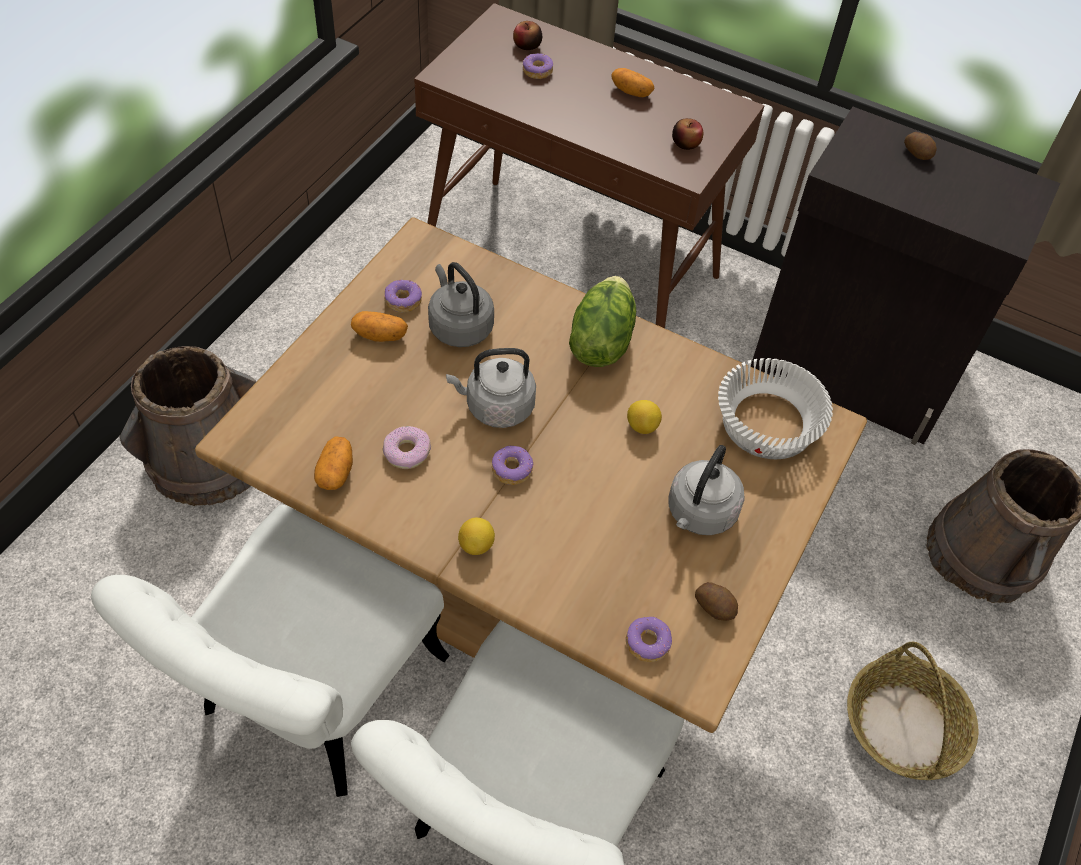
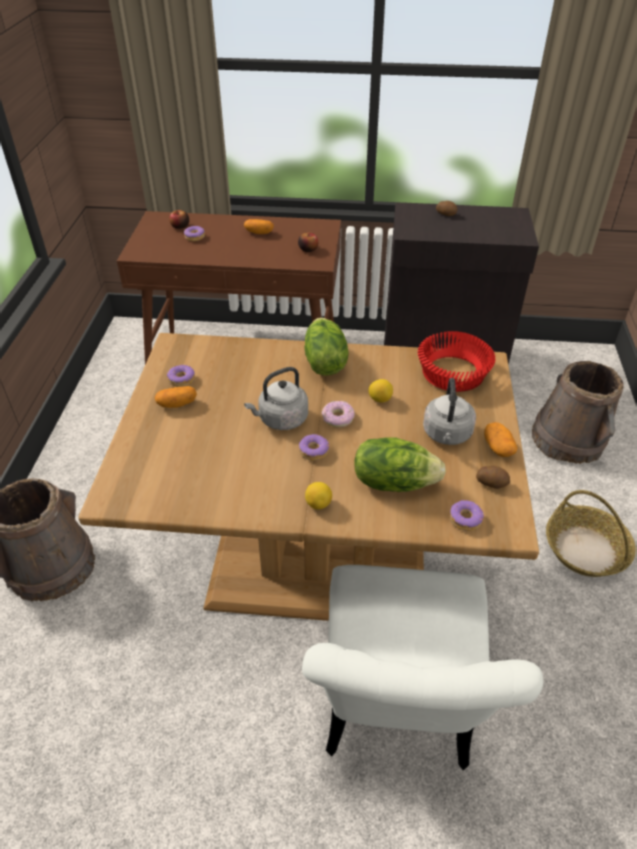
camera: 20 degrees left, 10 degrees down
white chair [91,505,450,797] -> none
potato [314,436,353,490] -> potato moved to [484,422,518,457]
donut [383,426,431,469] -> donut moved to [322,401,355,428]
grey kettle [428,262,494,347] -> none
white bowl [718,358,833,459] -> red bowl [418,331,495,392]
none -> lettuce [354,437,446,492]

